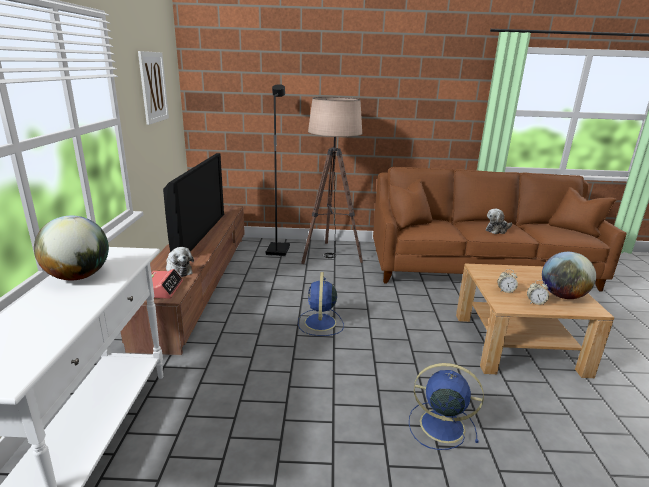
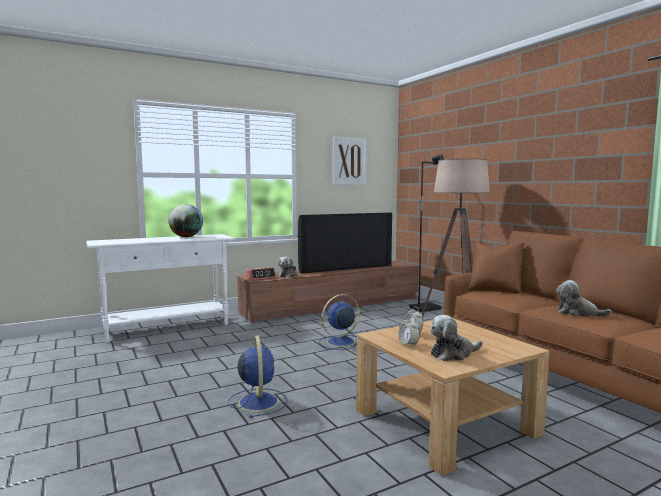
camera: 60 degrees right, 15 degrees down
globe [542,252,596,299] -> plush toy [430,315,483,361]

